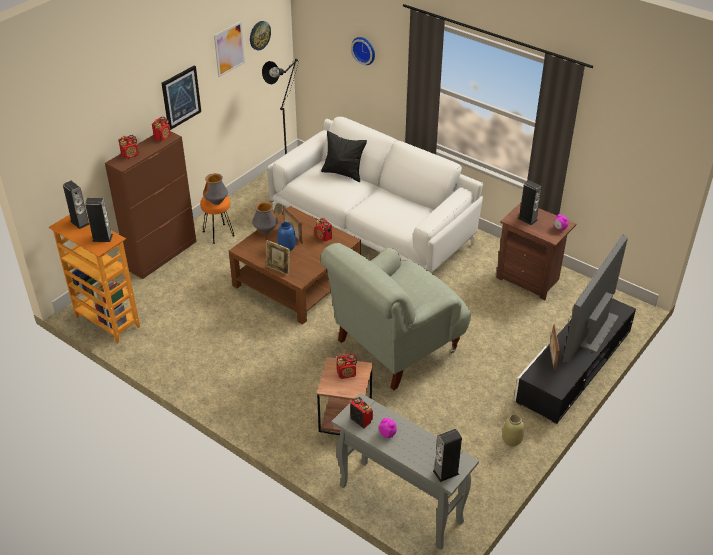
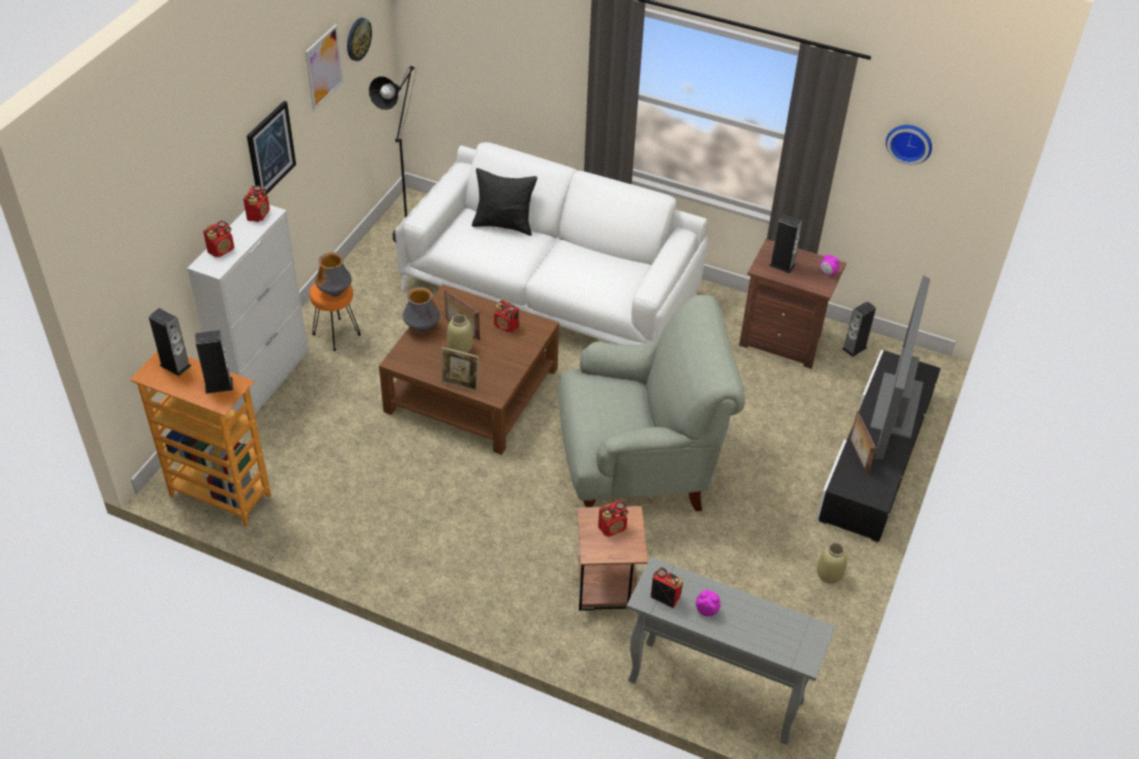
camera: 15 degrees left, 5 degrees up
brown cabinet [105,132,196,279] -> white cabinet [187,205,308,415]
blue vase [277,222,296,251] -> beige vase [447,314,473,353]
grey armchair [321,243,471,390] -> grey armchair turned 135 degrees counterclockwise [558,295,745,511]
wall clock [351,37,375,65] -> wall clock moved to [886,125,932,165]
speaker [433,429,462,482] -> speaker moved to [842,301,876,357]

